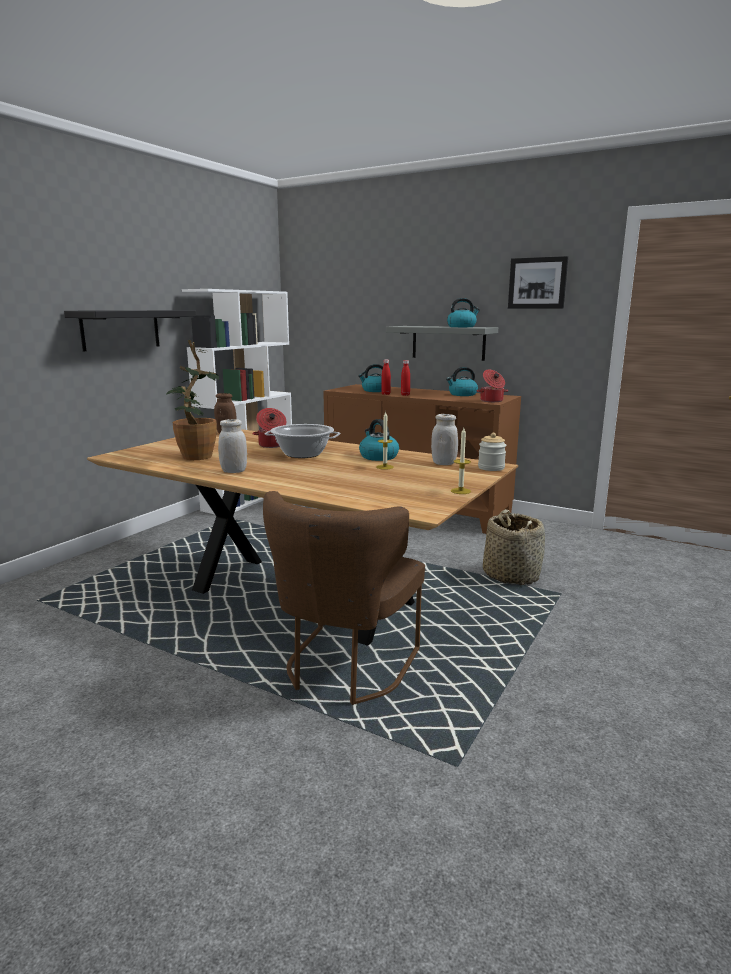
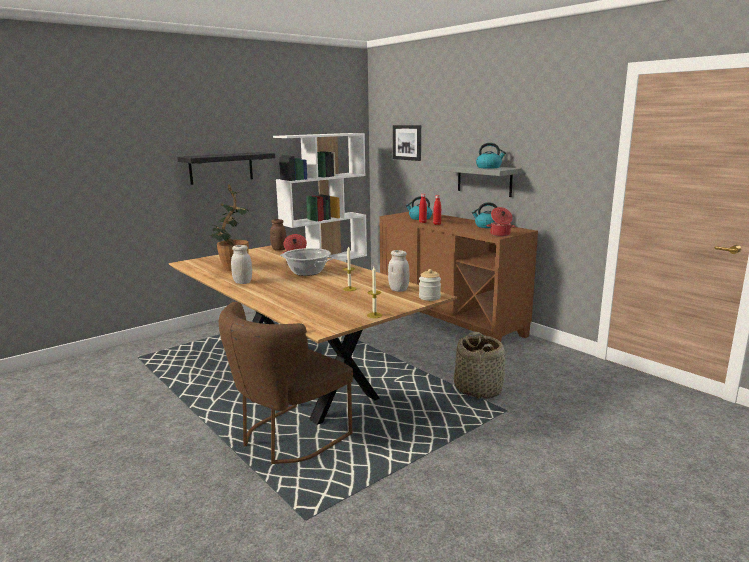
camera: 20 degrees right, 0 degrees up
kettle [359,419,399,461] -> none
picture [508,256,568,308] -> picture moved to [393,125,421,161]

